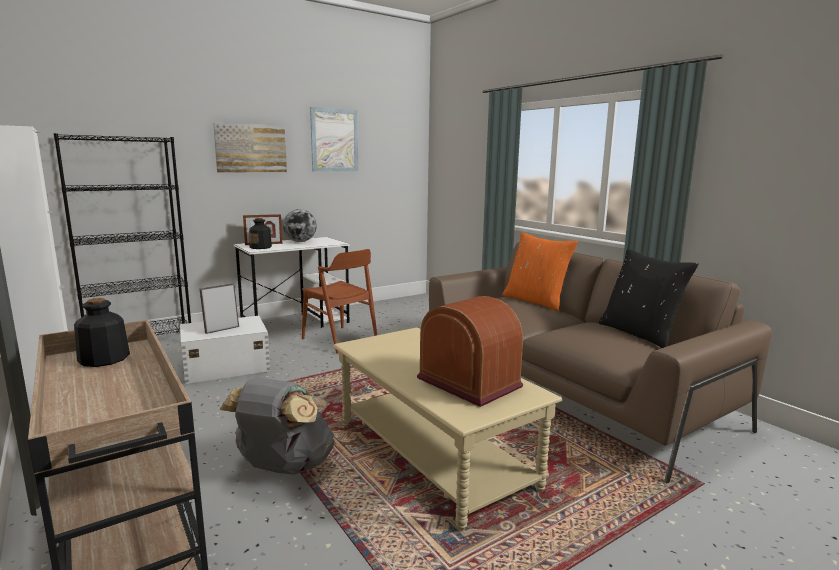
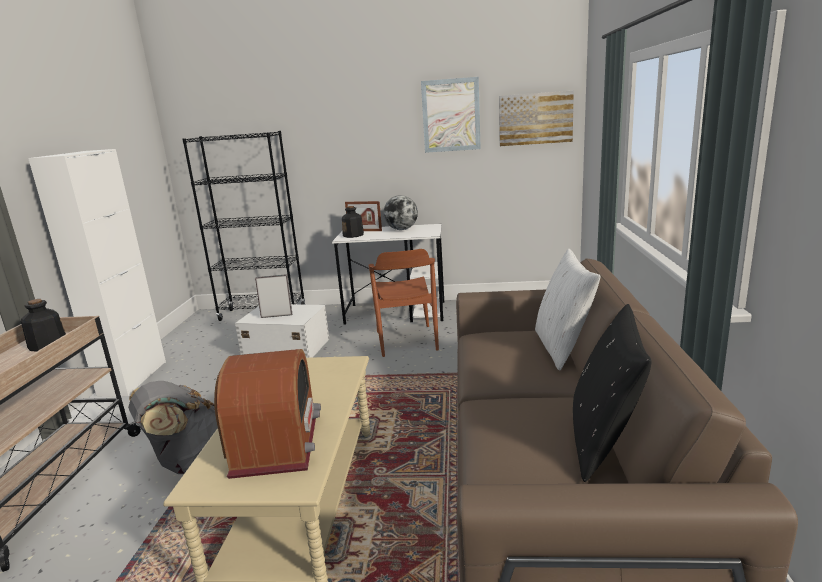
camera: 40 degrees right, 5 degrees up
picture [213,123,287,172] -> picture moved to [499,91,574,146]
orange pillow [502,233,578,311] -> white pillow [535,249,600,371]

